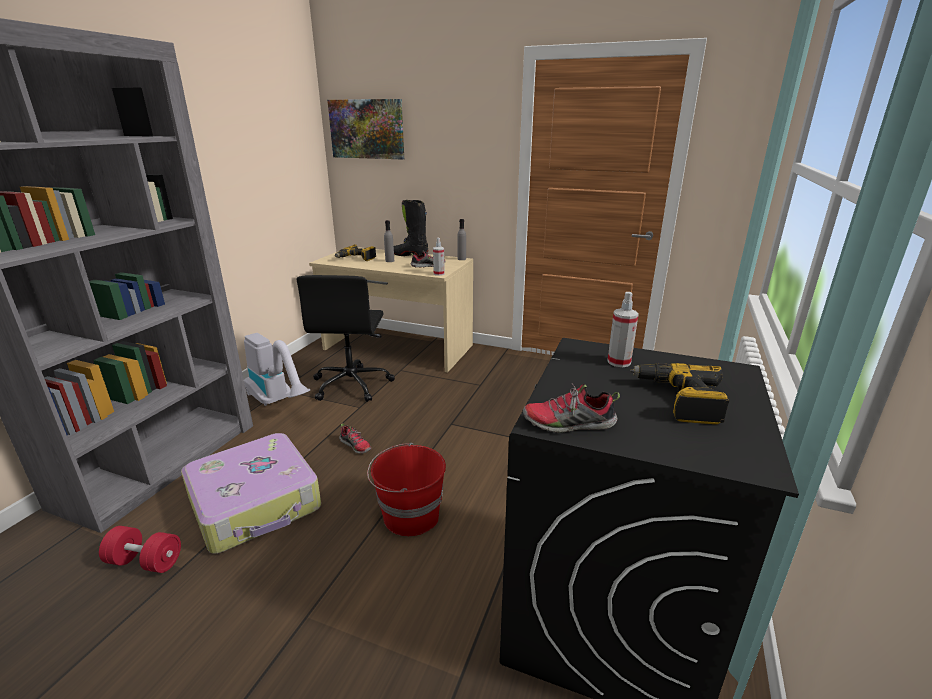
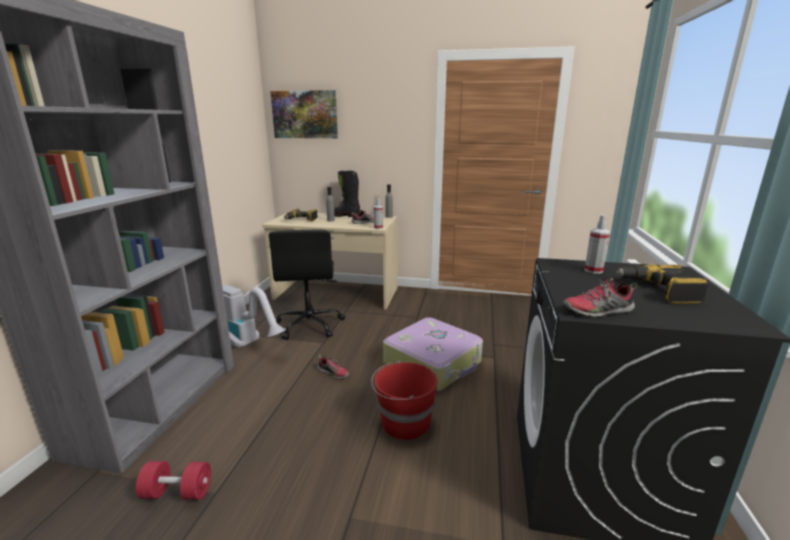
camera: 10 degrees left, 5 degrees down
suitcase [181,433,321,554] -> suitcase moved to [383,317,483,391]

